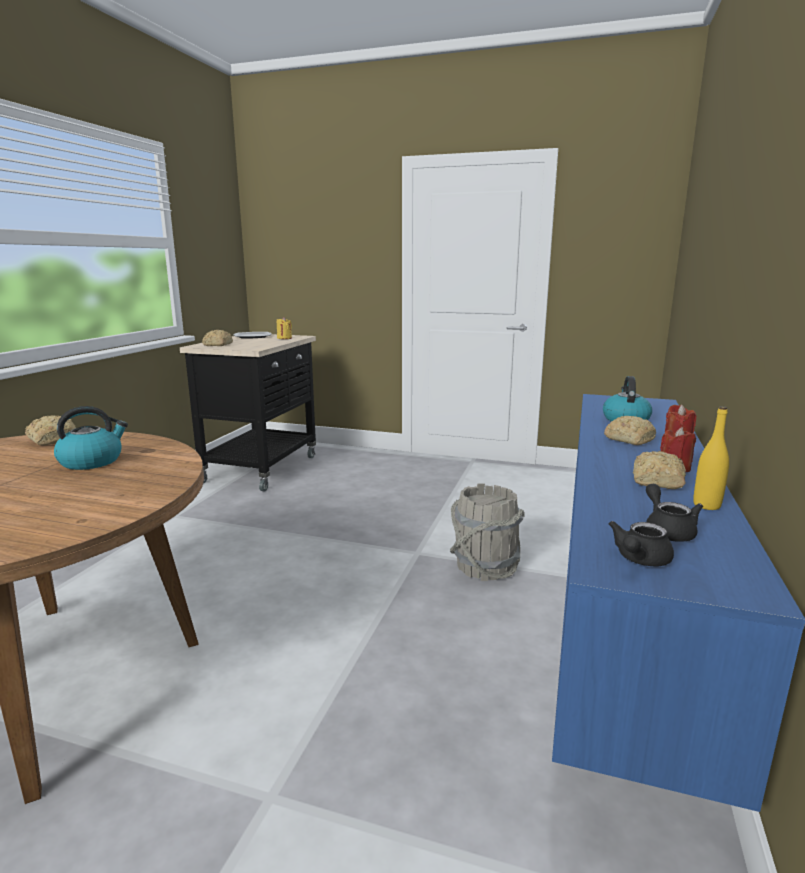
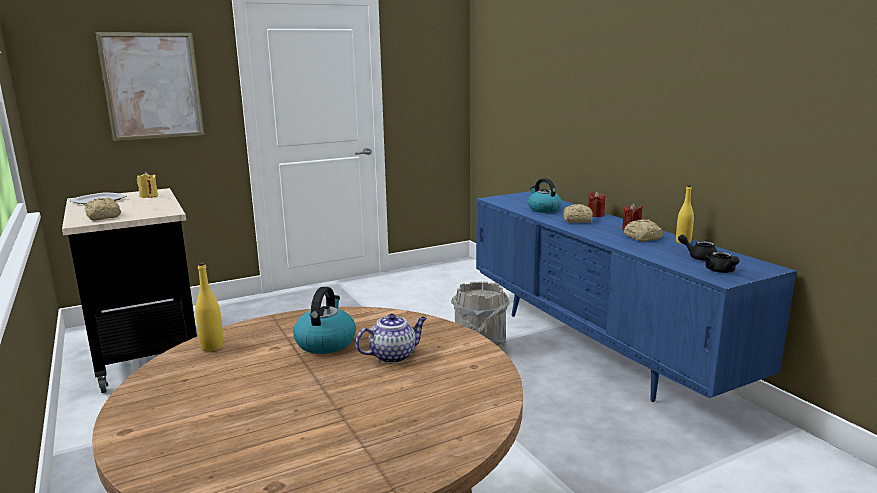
camera: 45 degrees left, 0 degrees up
bread [25,415,76,445] -> yellow bottle [195,262,224,351]
none -> picture [95,32,205,141]
none -> teapot [355,314,427,363]

